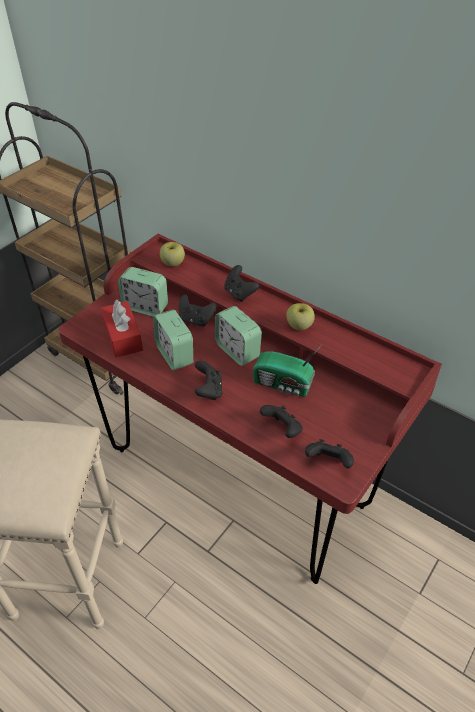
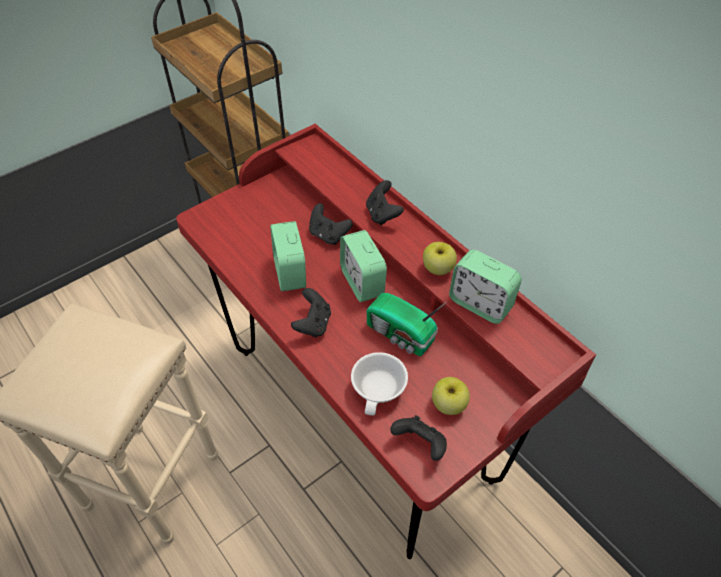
camera: 15 degrees right, 5 degrees up
red tissue box [101,300,143,358] -> none
alarm clock [118,267,168,317] -> alarm clock moved to [449,250,522,324]
apple [160,242,185,267] -> apple moved to [432,377,470,415]
black game controller [260,405,303,438] -> white cup [351,352,408,416]

